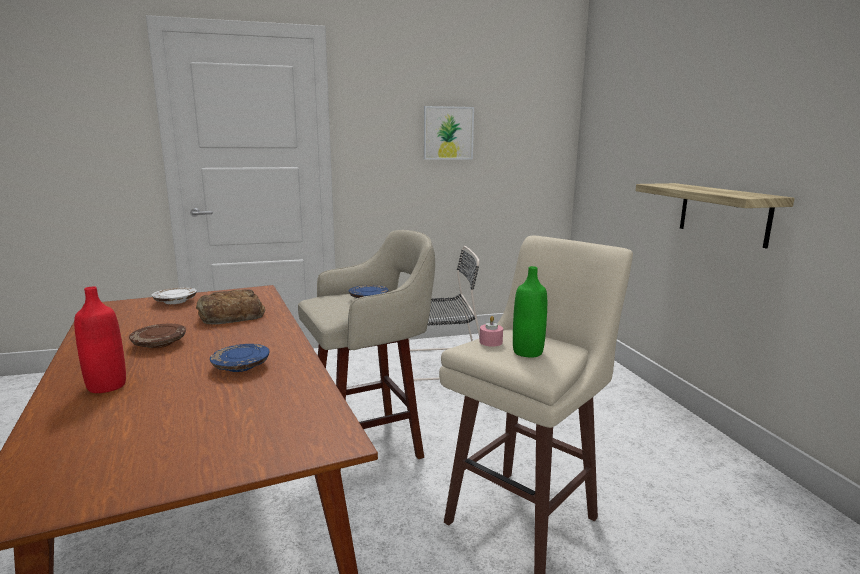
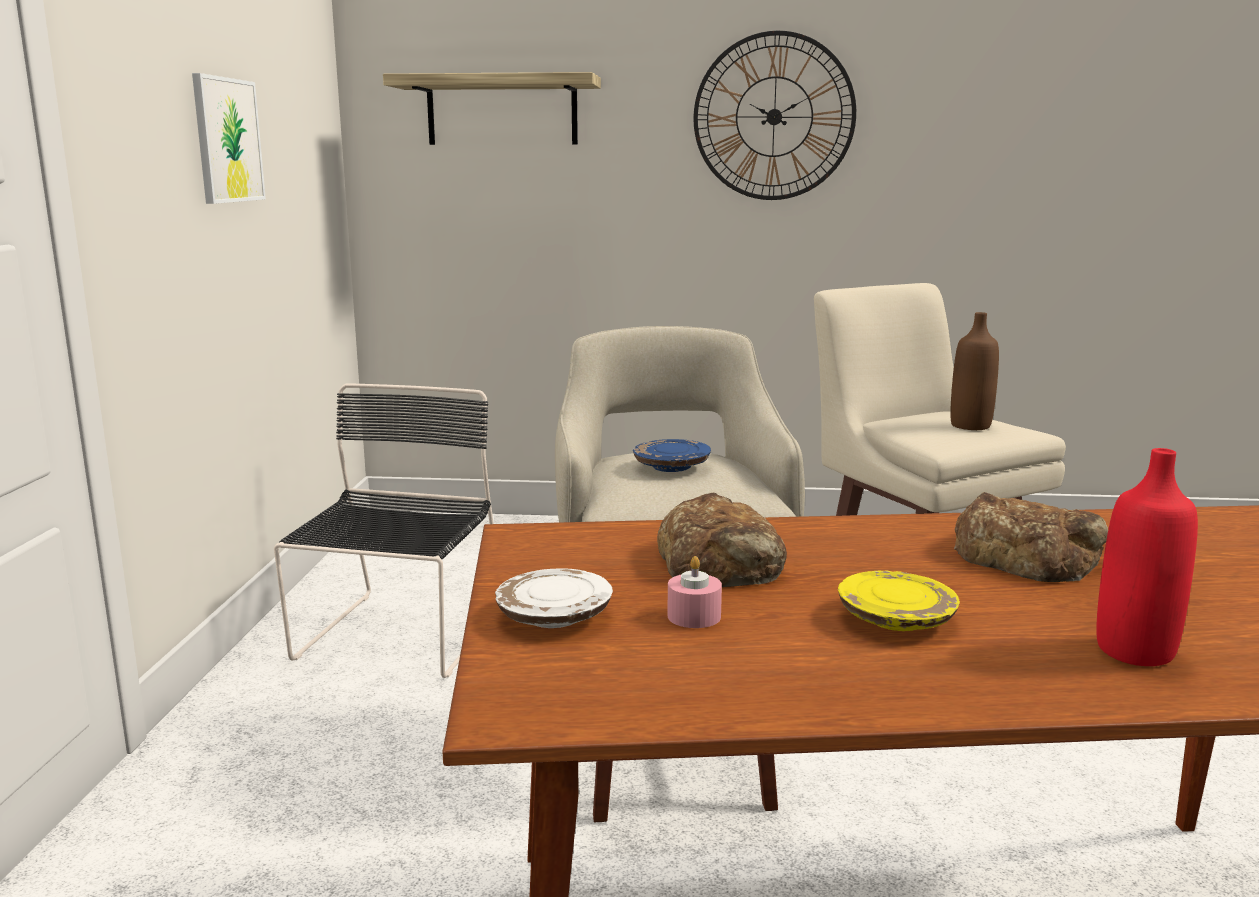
camera: 70 degrees left, 0 degrees up
brown plate [129,324,186,348] -> yellow plate [838,571,960,631]
blue plate [210,344,270,372] -> bread [954,492,1108,582]
pink candle [479,316,503,347] -> pink candle moved to [667,556,722,628]
green bottle [513,266,547,358] -> brown bottle [950,312,999,430]
shelf [636,183,795,248] -> shelf moved to [383,72,601,145]
none -> wall clock [693,31,856,200]

